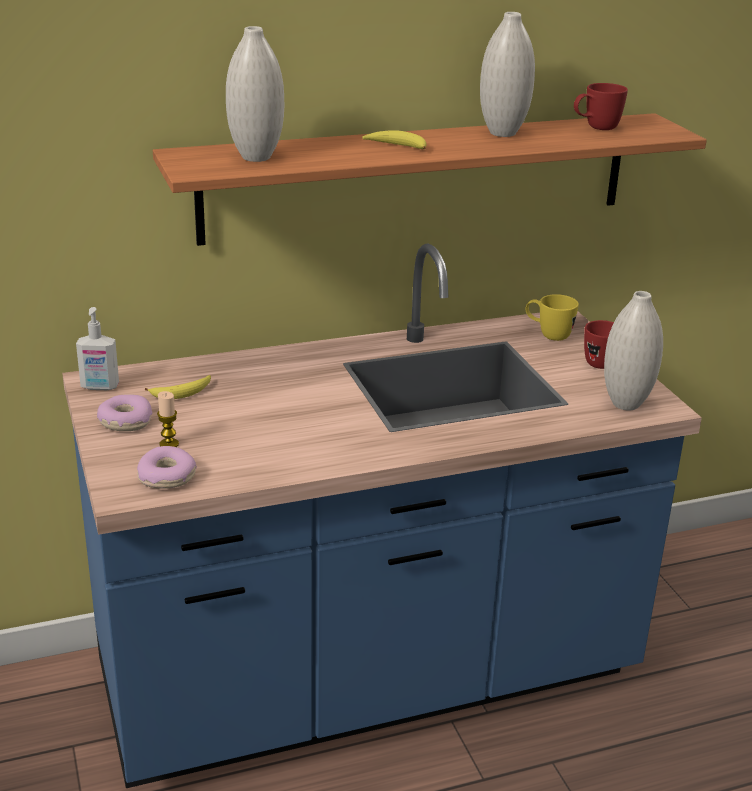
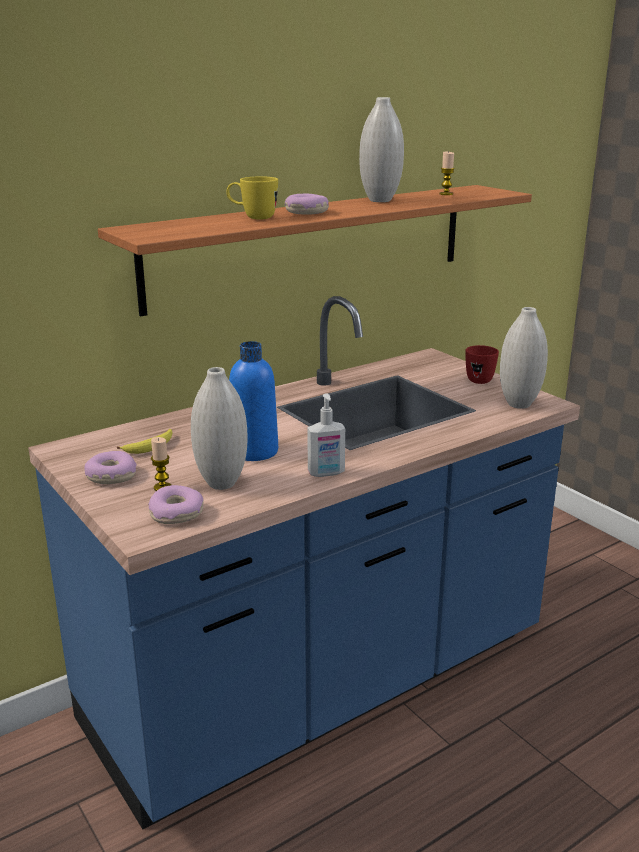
camera: 15 degrees left, 5 degrees down
soap dispenser [76,307,119,390] -> soap dispenser moved to [307,393,345,477]
white vase [226,26,284,162] -> white vase moved to [191,367,248,490]
banana [362,130,427,150] -> donut [285,194,329,215]
yellow mug [525,294,579,341] -> yellow mug moved to [226,176,278,219]
red mug [574,83,628,130] -> candle [439,152,455,195]
none -> blue bottle [229,341,278,461]

